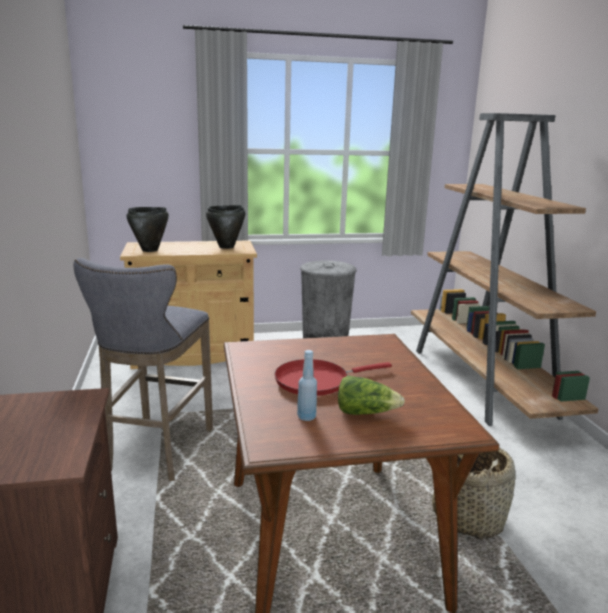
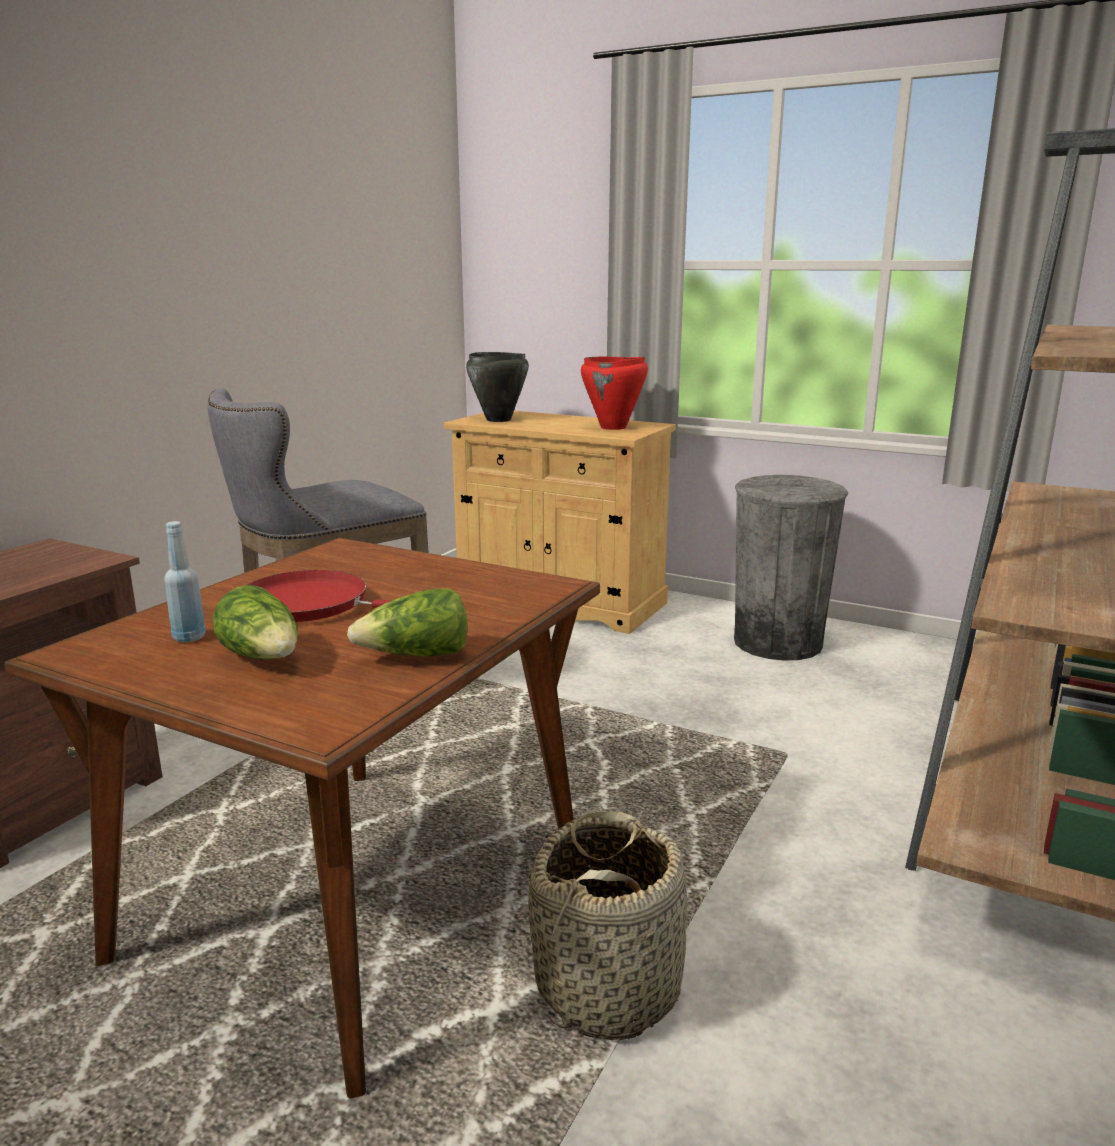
camera: 40 degrees right, 0 degrees up
black cooking pot [206,205,245,249] -> red cooking pot [581,357,648,430]
none -> lettuce [347,588,468,656]

